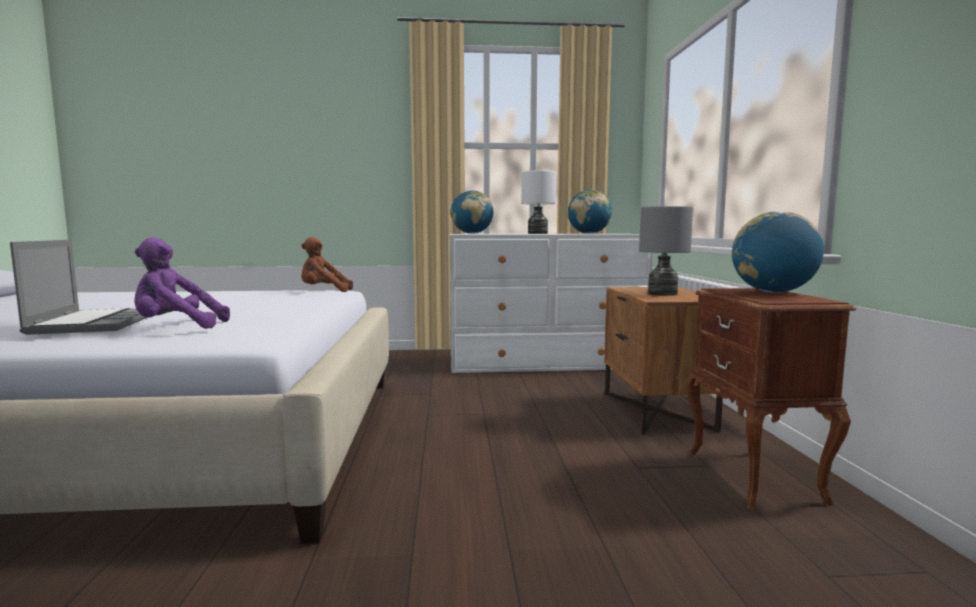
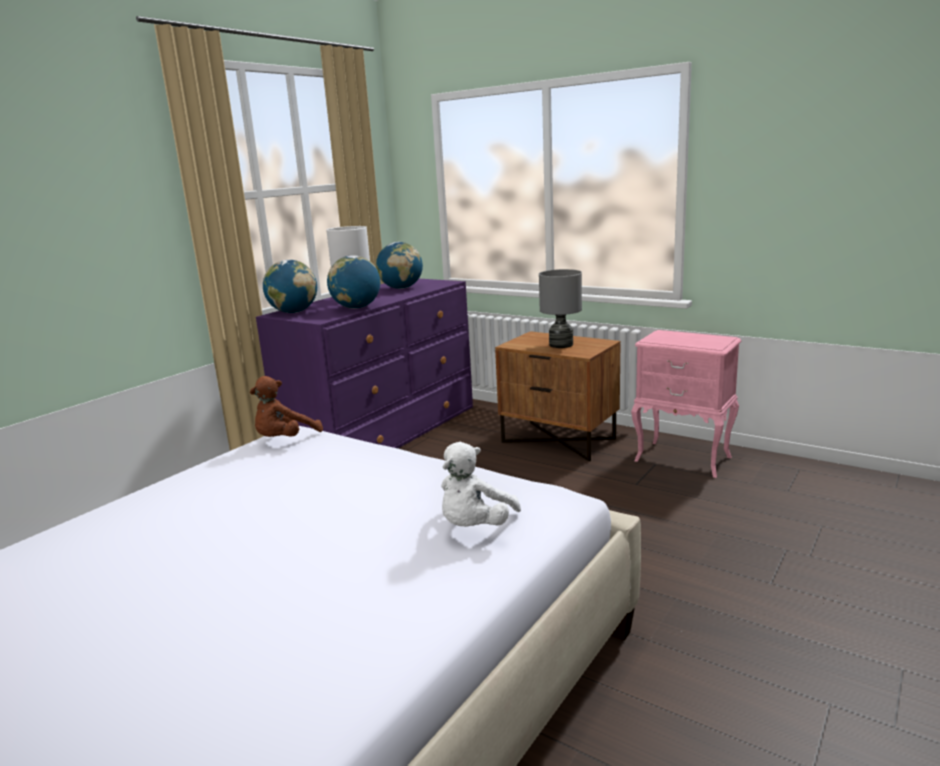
camera: 50 degrees left, 10 degrees up
laptop [10,240,148,335] -> none
purple plush toy [134,237,230,329] -> white plush toy [441,442,521,527]
white dresser [450,234,653,373] -> purple dresser [256,279,473,448]
brown nightstand [687,288,856,510] -> pink nightstand [631,330,741,478]
globe [732,211,824,293] -> globe moved to [327,255,380,309]

